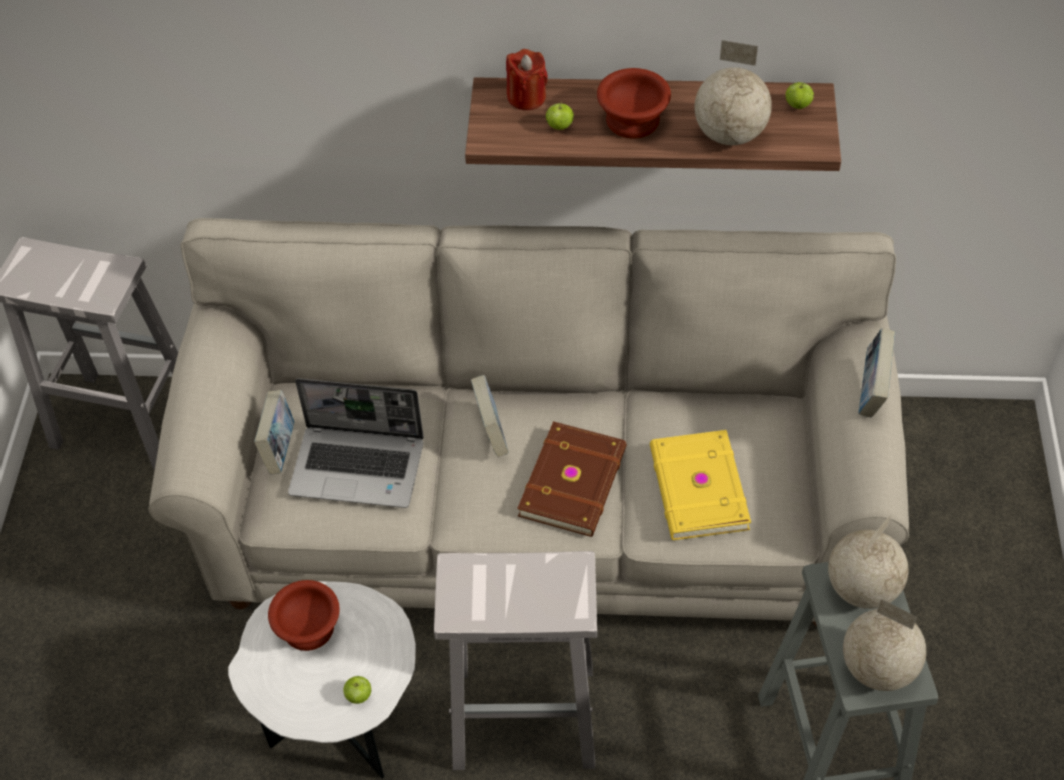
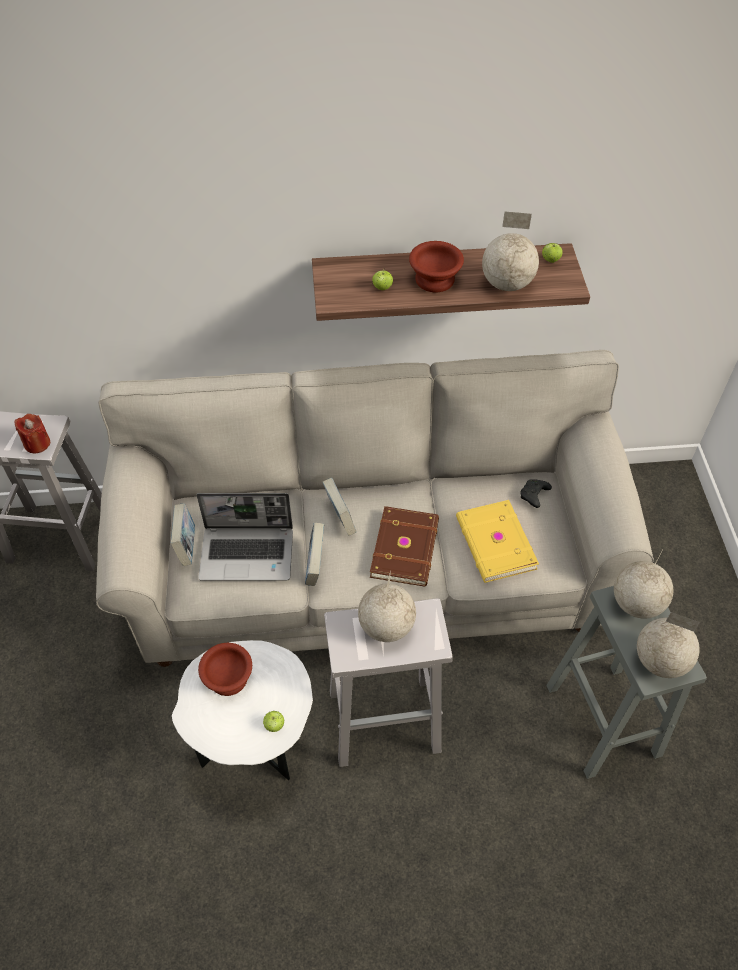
camera: 10 degrees left, 0 degrees up
red candle [506,49,548,110] -> red candle moved to [14,414,50,453]
book [858,328,896,417] -> book moved to [305,523,324,586]
none -> globe [358,569,416,642]
none -> black game controller [520,479,552,508]

